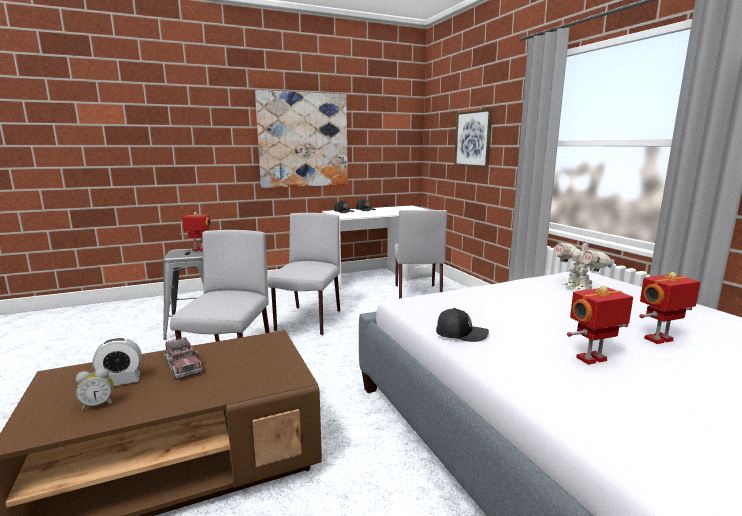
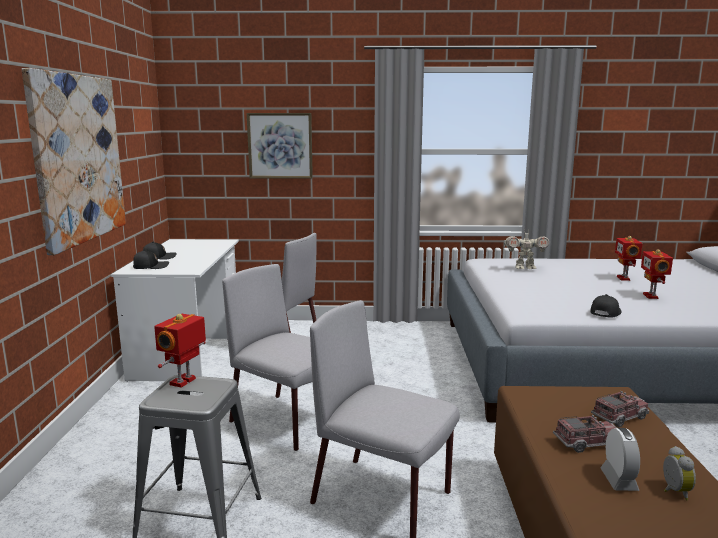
camera: 65 degrees left, 0 degrees up
none -> toy truck [591,391,649,427]

